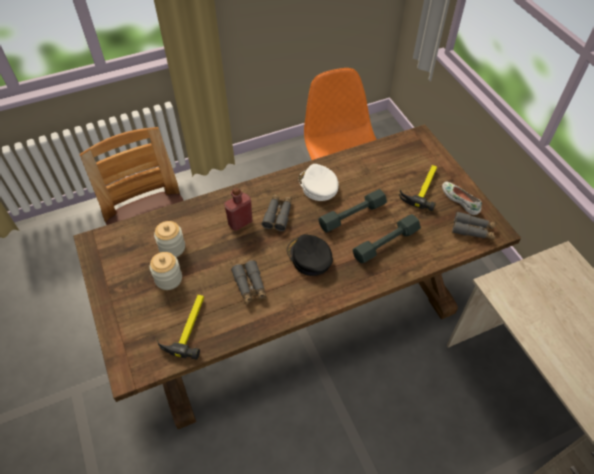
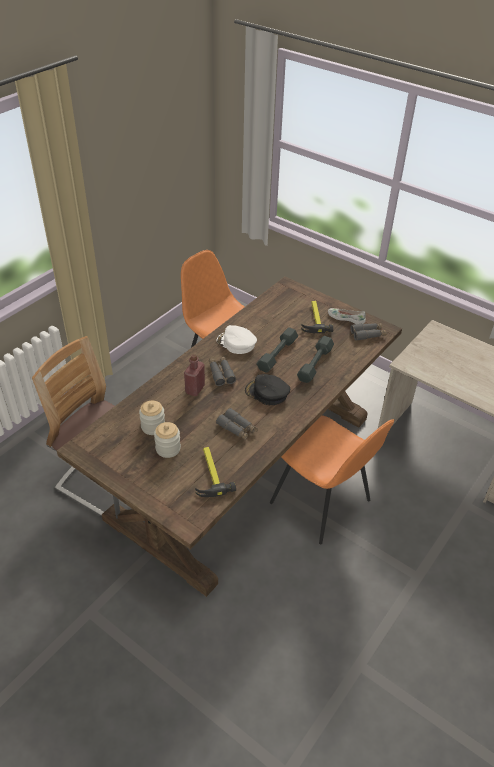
camera: 30 degrees left, 10 degrees down
none -> orange chair [270,415,394,545]

